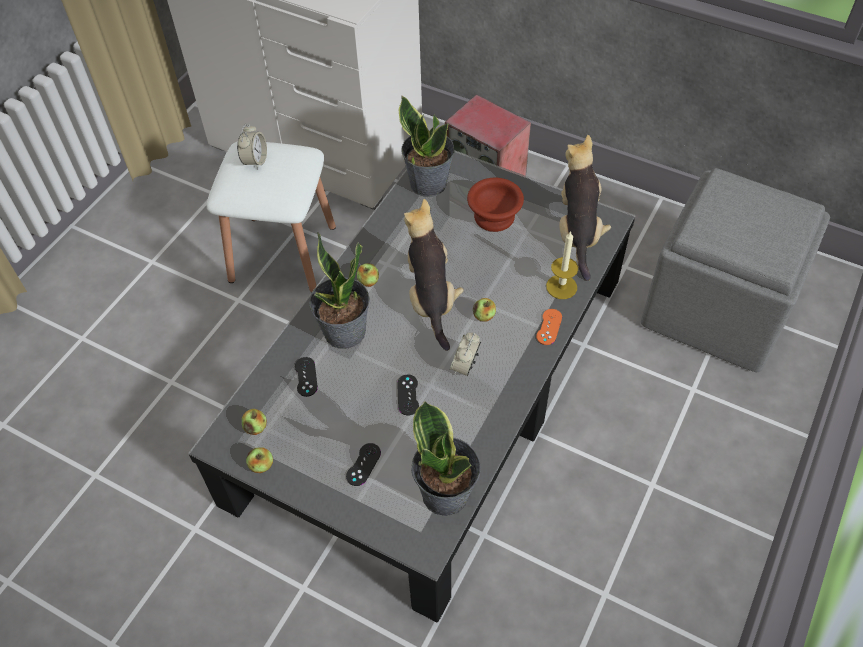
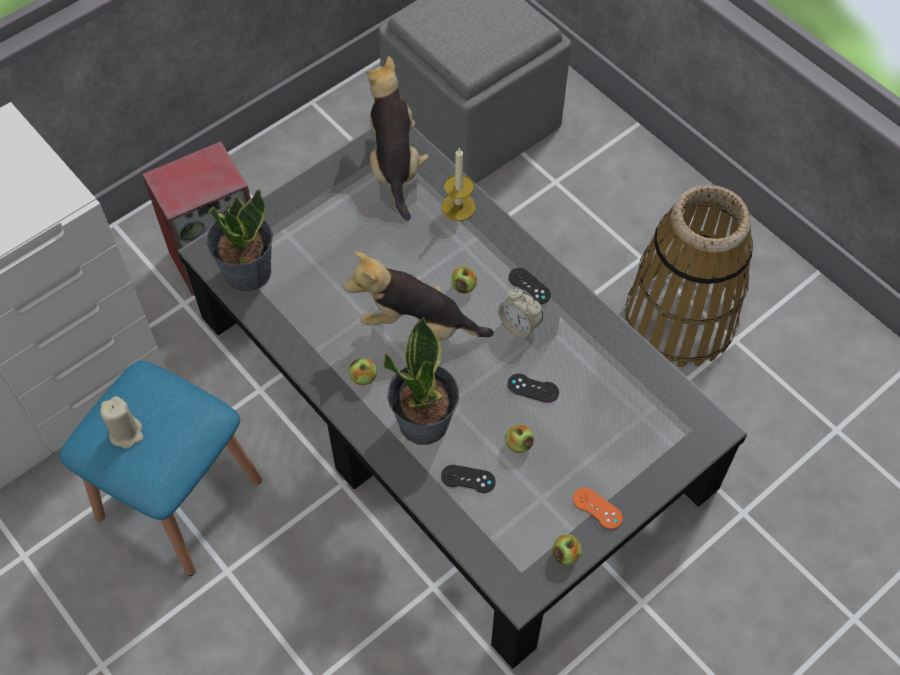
camera: 70 degrees left, 5 degrees up
white stool [207,141,336,292] -> blue stool [59,361,262,576]
alarm clock [237,124,267,170] -> beige candle [100,396,144,449]
apple [242,409,267,435] -> apple moved to [505,424,534,453]
black game controller [346,443,381,486] -> black game controller moved to [509,268,551,304]
potted plant [411,401,481,516] -> none
brown bowl [467,178,524,232] -> none
orange game controller [536,309,562,345] -> orange game controller moved to [573,488,623,529]
plush toy [559,135,611,281] -> plush toy turned 60 degrees clockwise [366,56,429,221]
none -> basket [625,185,753,367]

